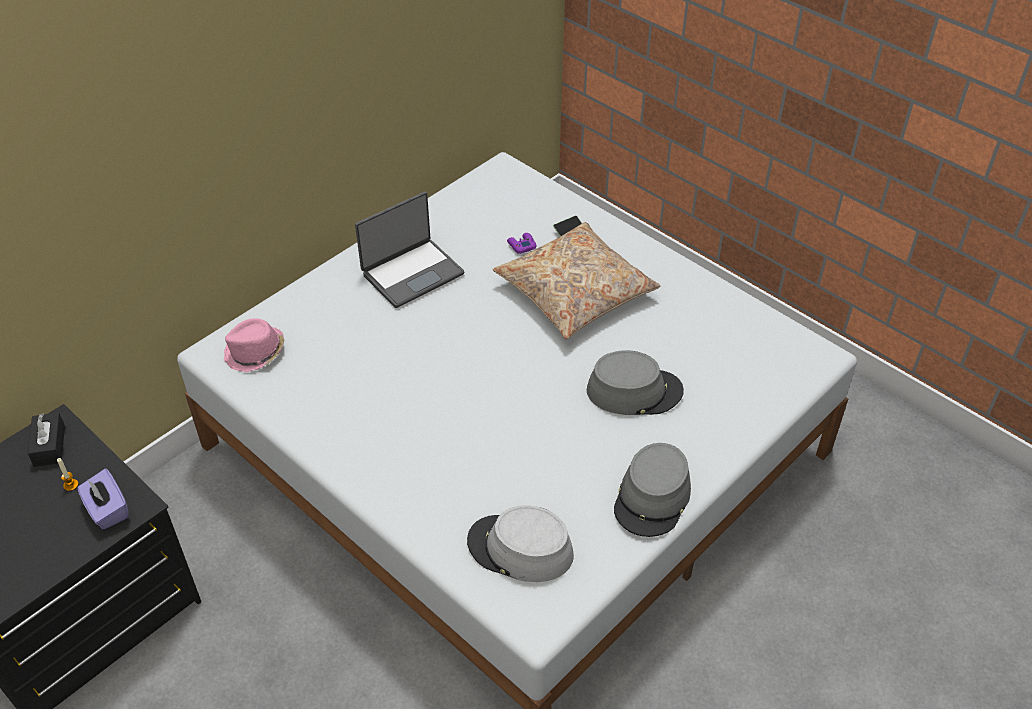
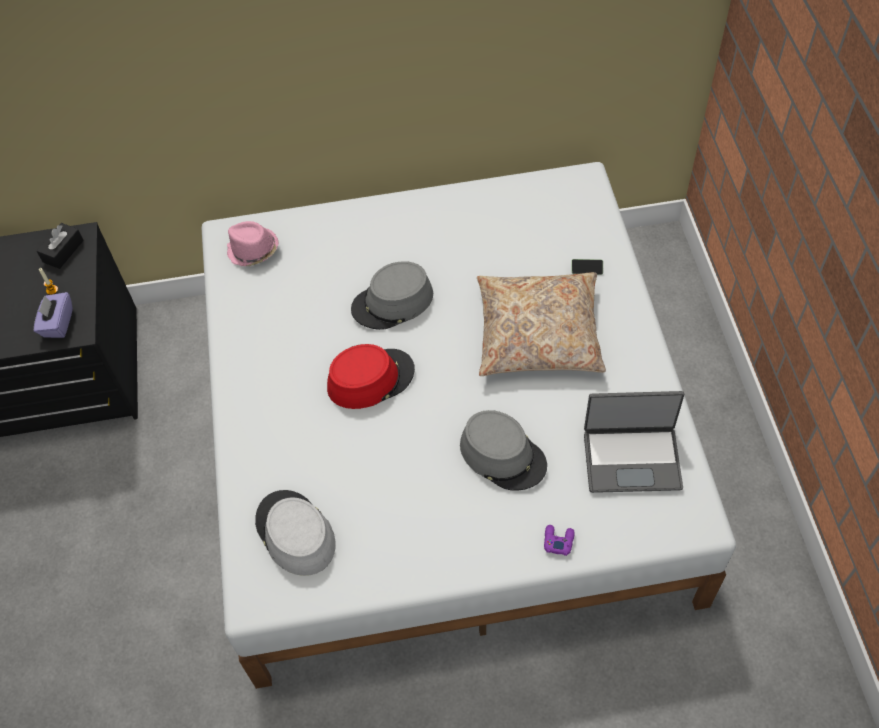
camera: 40 degrees right, 10 degrees up
laptop [355,192,464,308] -> laptop moved to [584,391,684,493]
purple game controller [507,233,536,254] -> purple game controller moved to [544,525,575,556]
grey hat [614,443,691,537] -> grey hat moved to [351,261,433,330]
none -> red hat [327,344,415,409]

